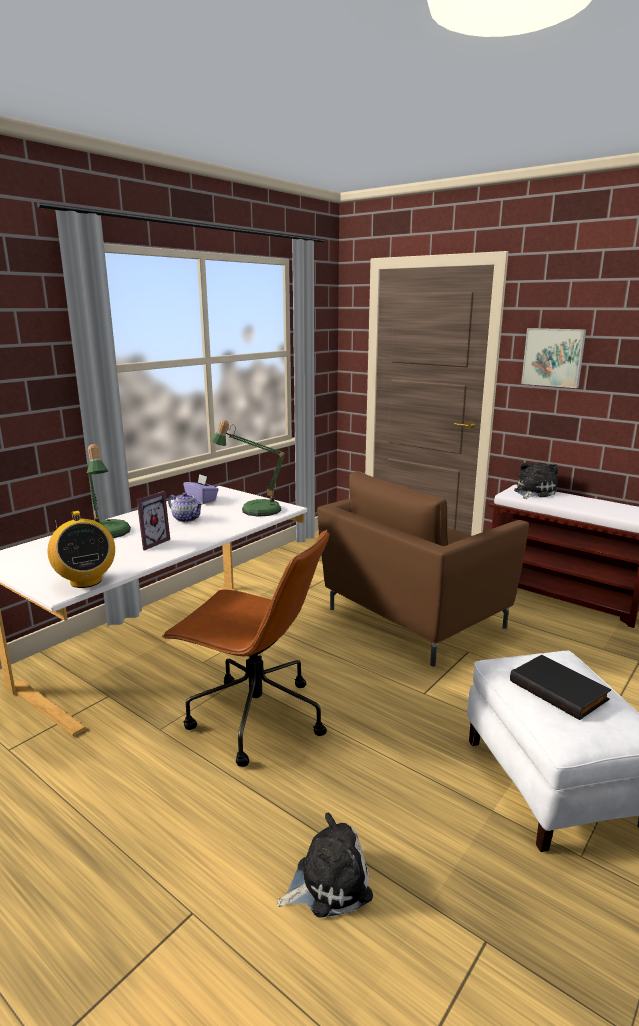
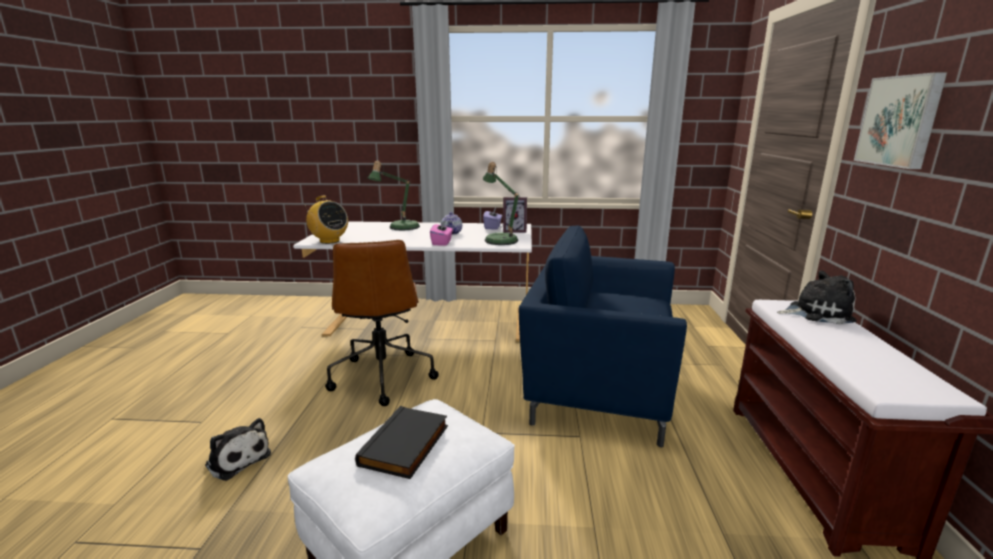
camera: 55 degrees right, 0 degrees up
radio [48,511,115,588] -> radio turned 75 degrees counterclockwise [304,196,348,244]
picture frame [137,491,170,550] -> picture frame moved to [503,197,527,233]
brown armchair [317,471,529,666] -> blue armchair [519,225,687,447]
none -> pink tissue box [430,220,453,246]

